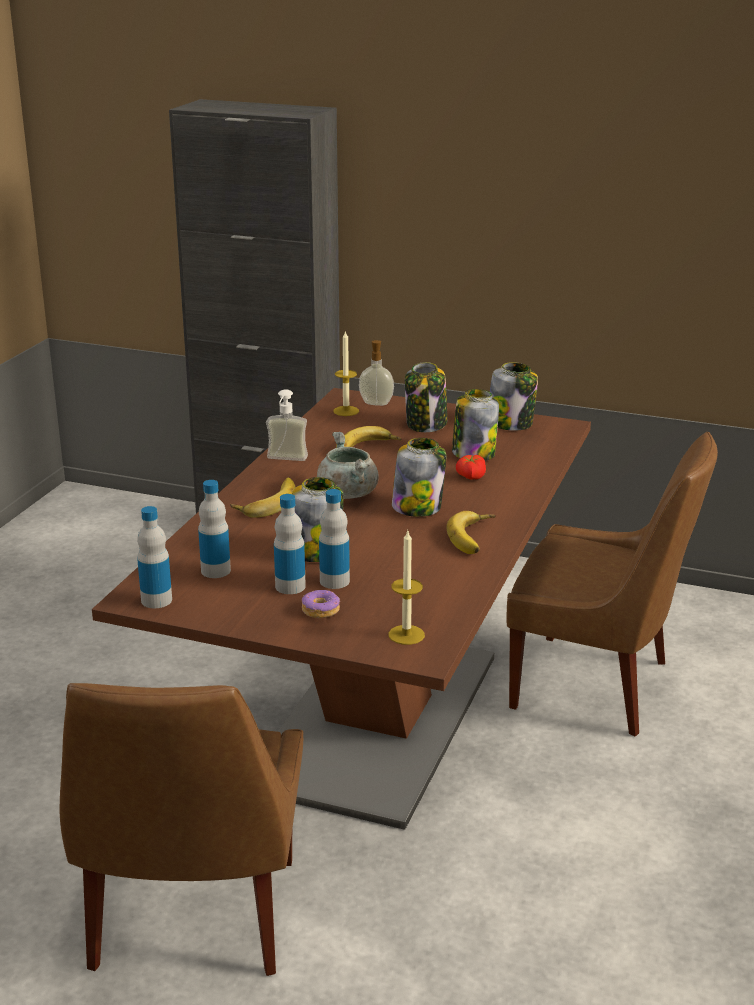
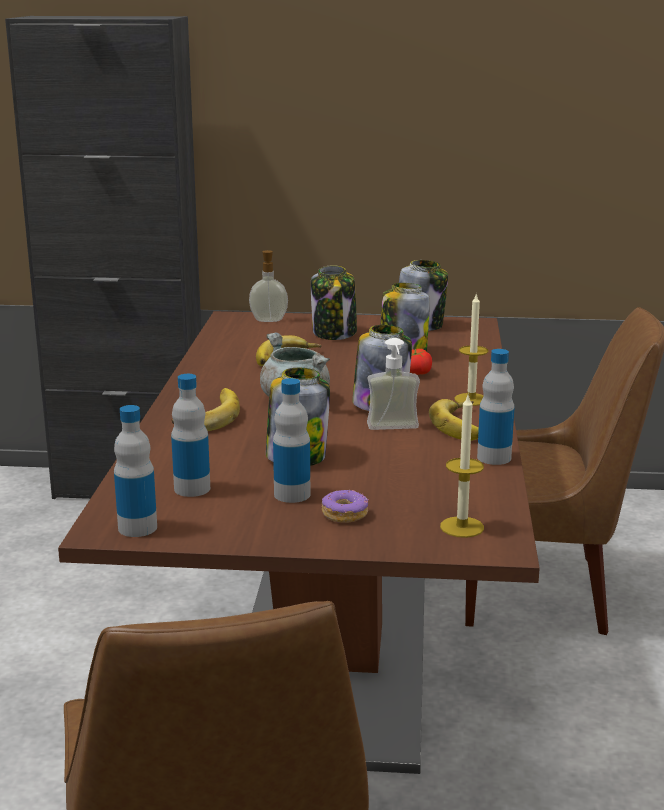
camera: 15 degrees left, 5 degrees down
soap dispenser [266,389,308,461] -> soap dispenser moved to [367,338,420,430]
bottle [319,489,350,589] -> bottle moved to [477,349,514,465]
candle [333,330,359,416] -> candle moved to [455,293,488,406]

